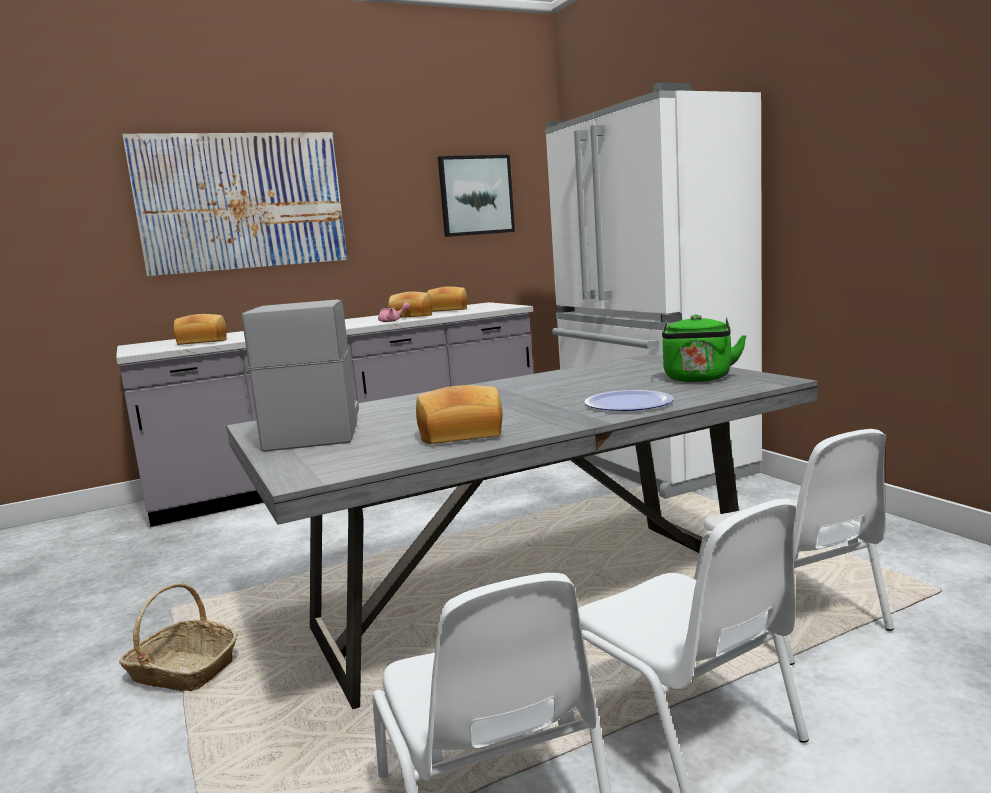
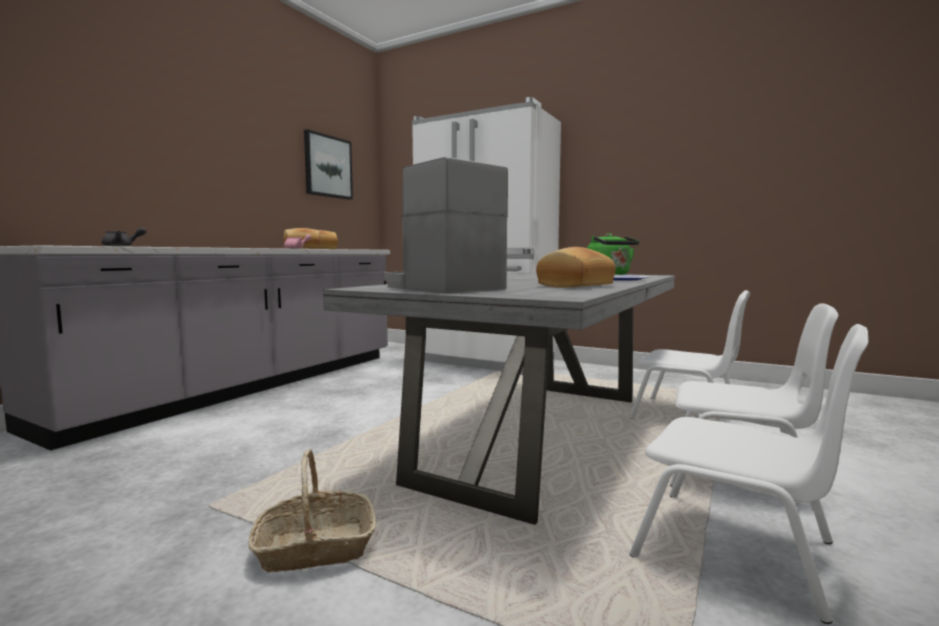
camera: 35 degrees left, 5 degrees down
picture [122,132,347,276] -> none
bread [173,314,227,345] -> grey teapot [102,227,146,247]

